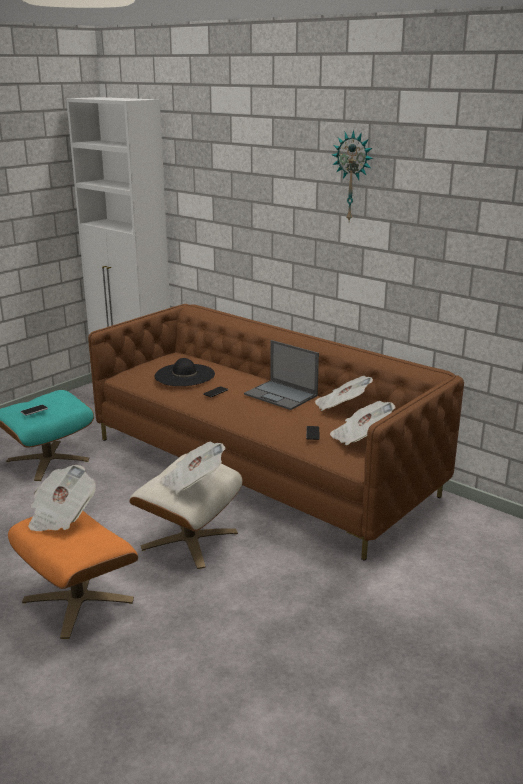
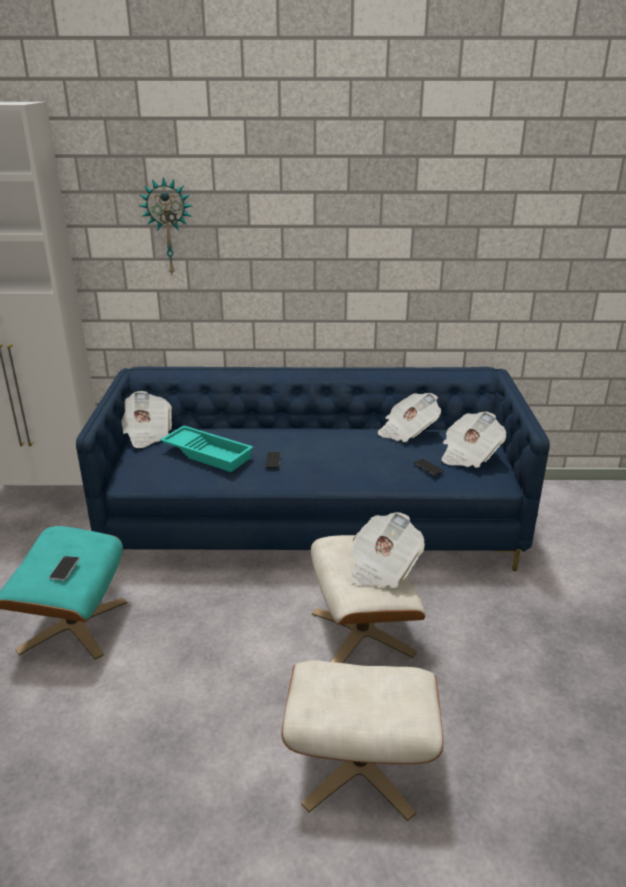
camera: 40 degrees left, 5 degrees up
orange ottoman [8,511,138,639] -> beige ottoman [282,660,443,821]
newspaper [28,465,96,531] -> newspaper moved to [121,391,172,448]
brown sofa [88,304,464,561] -> blue sofa [76,367,550,571]
black hat [155,358,215,386] -> turquoise tray [160,426,253,472]
laptop [244,340,319,410] -> none
wall clock [332,130,373,221] -> wall clock moved to [139,177,193,277]

